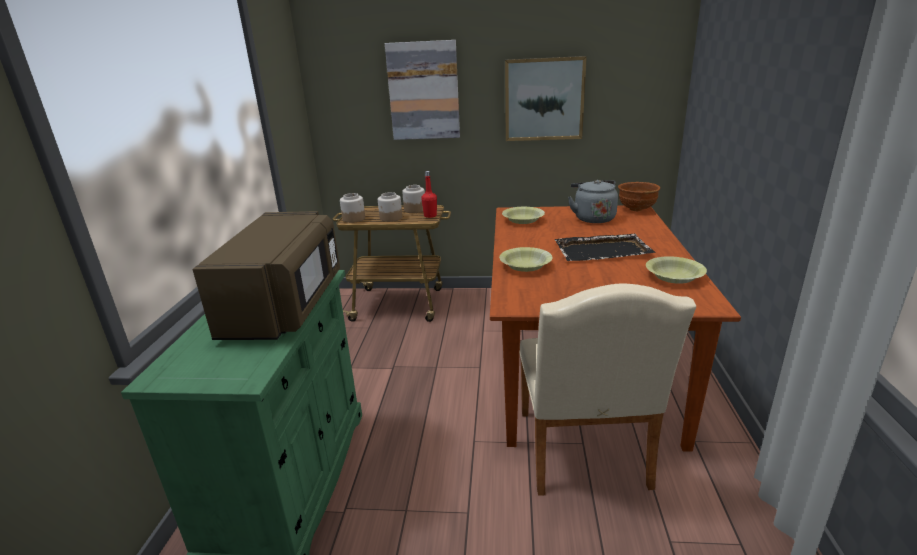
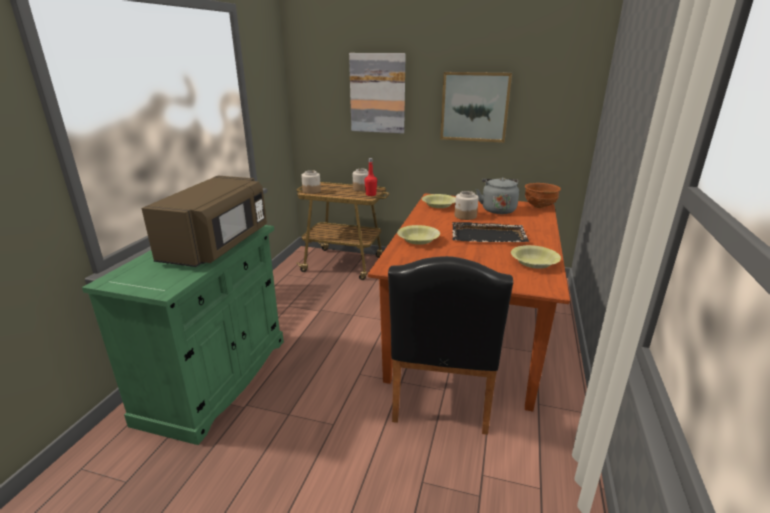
camera: 10 degrees right, 0 degrees up
jar [378,192,402,222] -> jar moved to [455,191,478,220]
beige chair [520,284,696,495] -> black chair [388,256,513,435]

